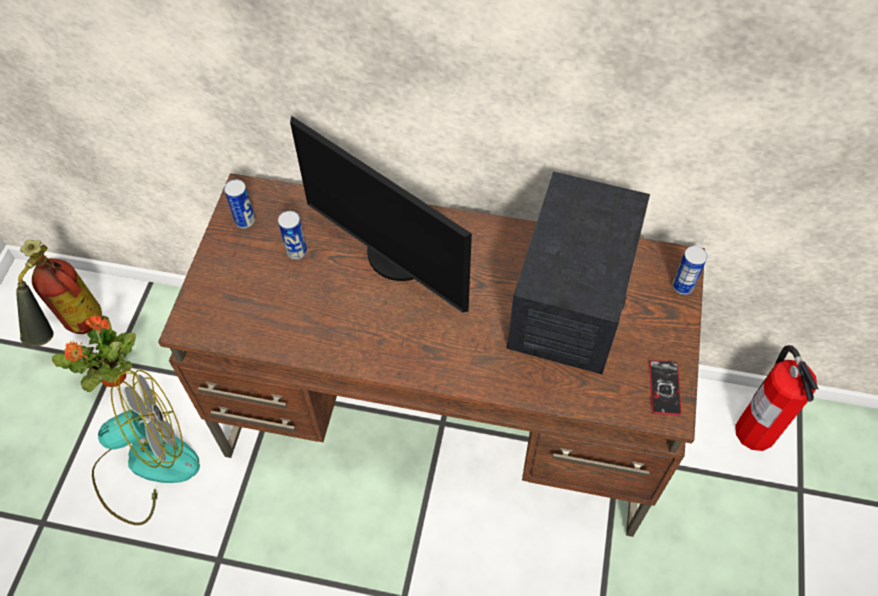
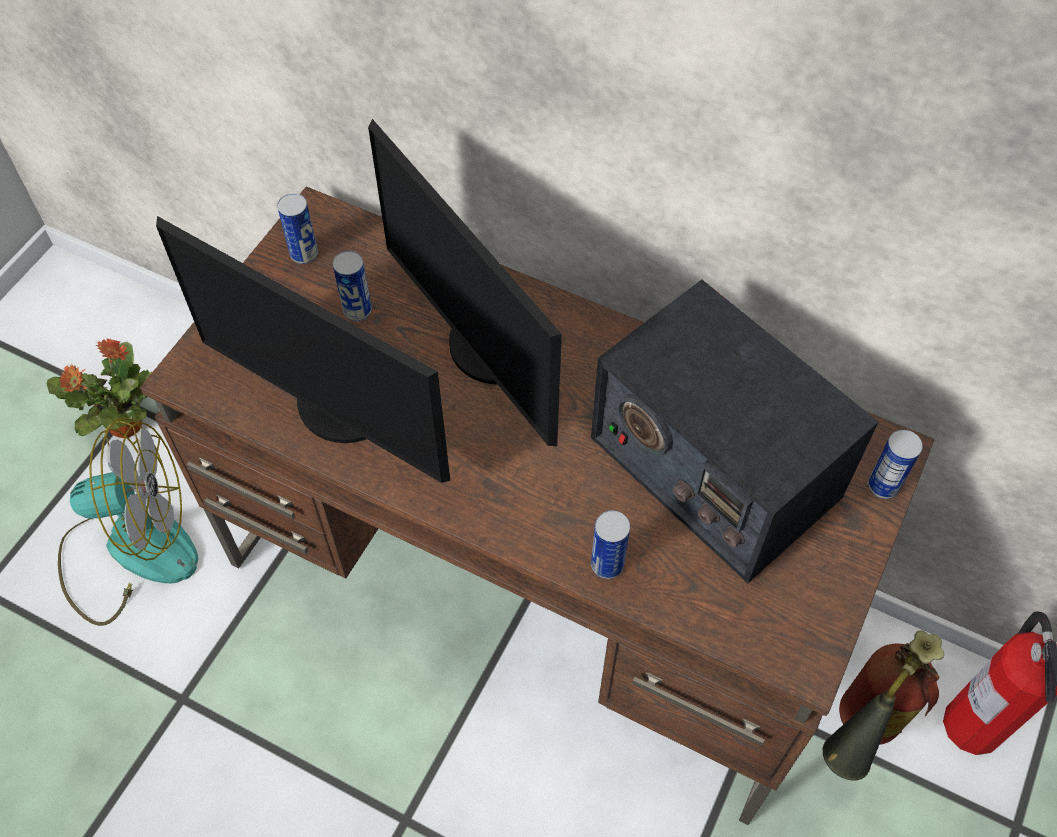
camera: 15 degrees right, 0 degrees up
fire extinguisher [16,240,102,347] -> fire extinguisher moved to [823,631,944,781]
radio [507,171,650,374] -> radio turned 105 degrees clockwise [591,279,878,583]
phone [649,360,681,415] -> none
none -> monitor [156,216,450,483]
none -> can [591,511,630,579]

